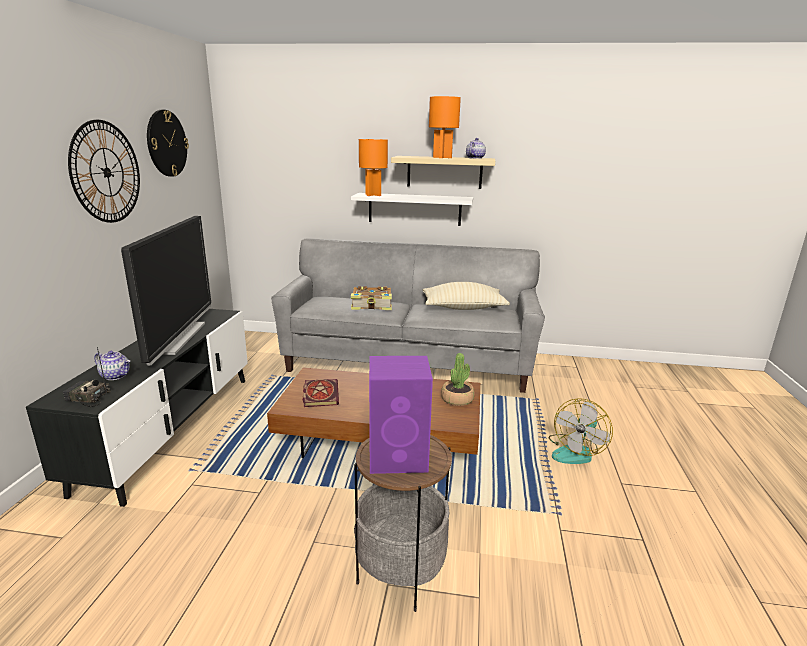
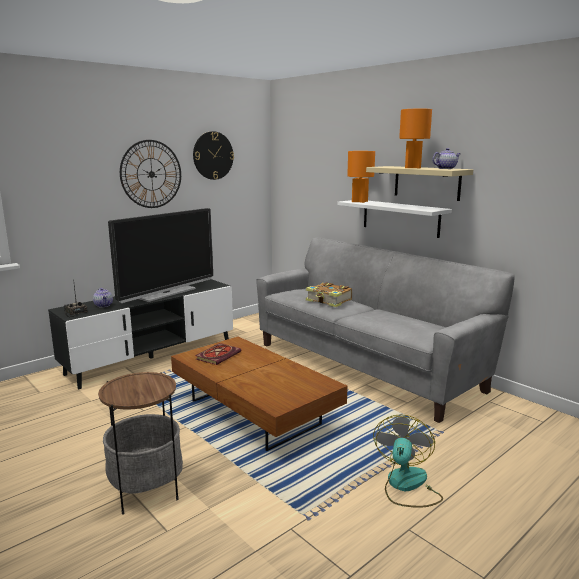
camera: 40 degrees right, 5 degrees down
purple speaker [369,356,433,474] -> none
beige pillow [423,282,510,310] -> none
potted plant [441,353,475,406] -> none
fan [549,398,613,464] -> fan turned 120 degrees clockwise [373,415,443,508]

